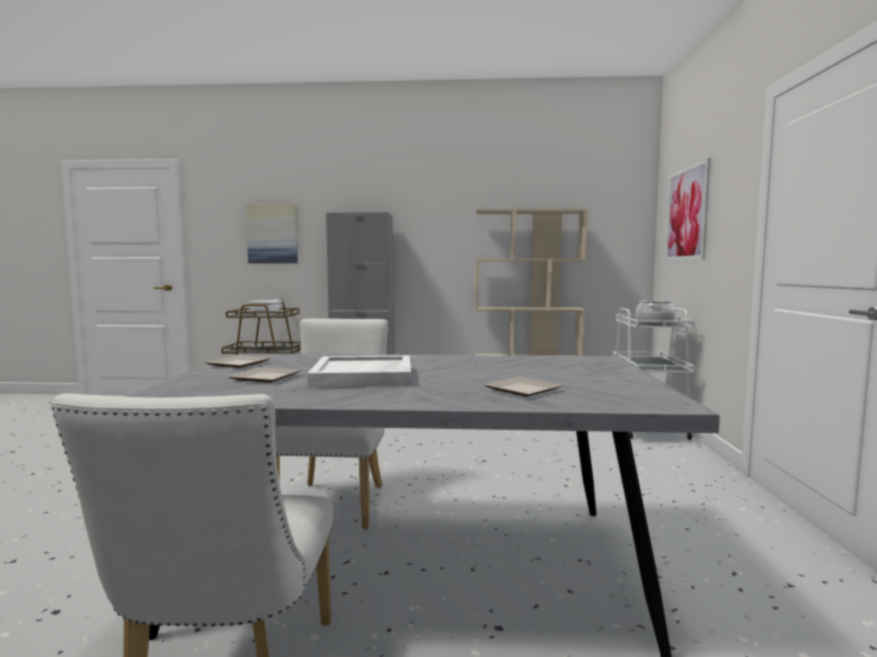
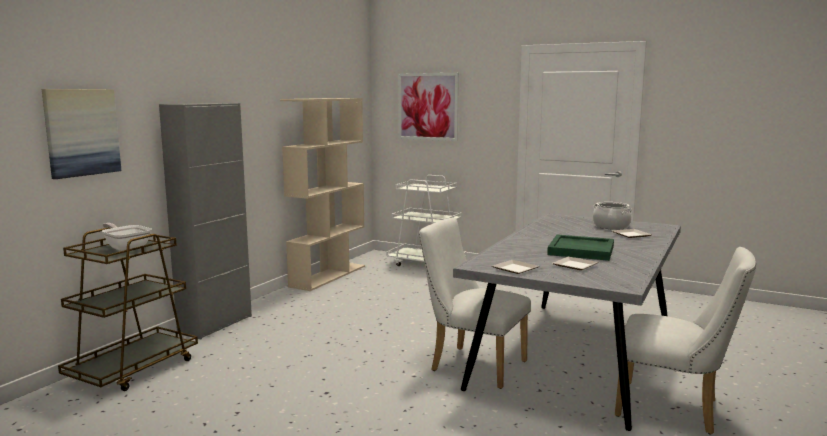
camera: 65 degrees left, 5 degrees up
white tray [307,355,411,388] -> green tray [547,234,614,261]
cooking pot [636,300,676,325] -> cooking pot moved to [593,202,632,230]

